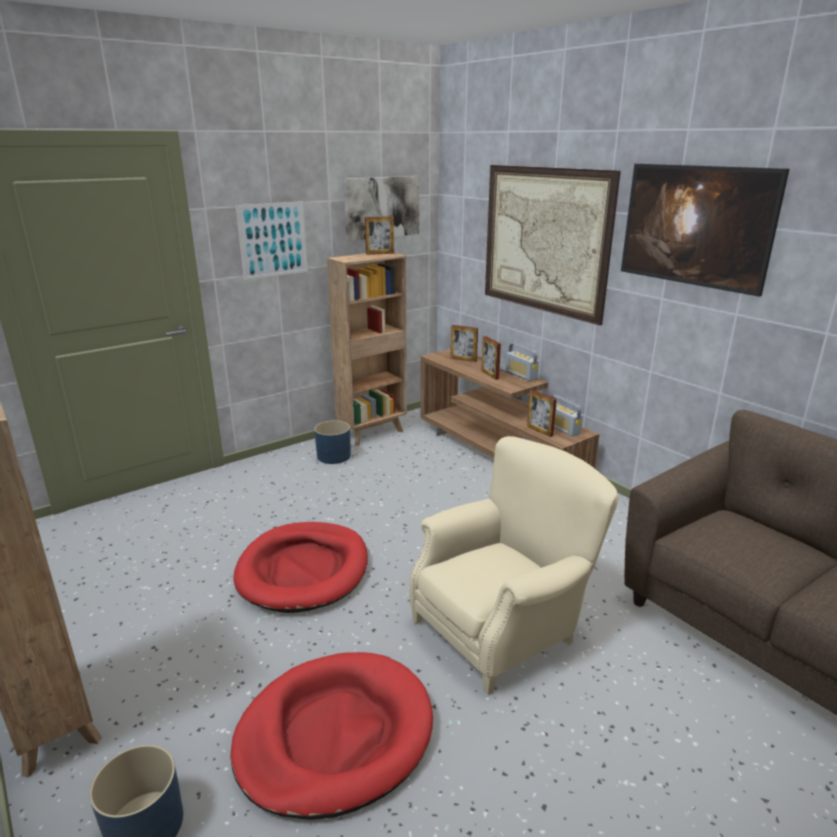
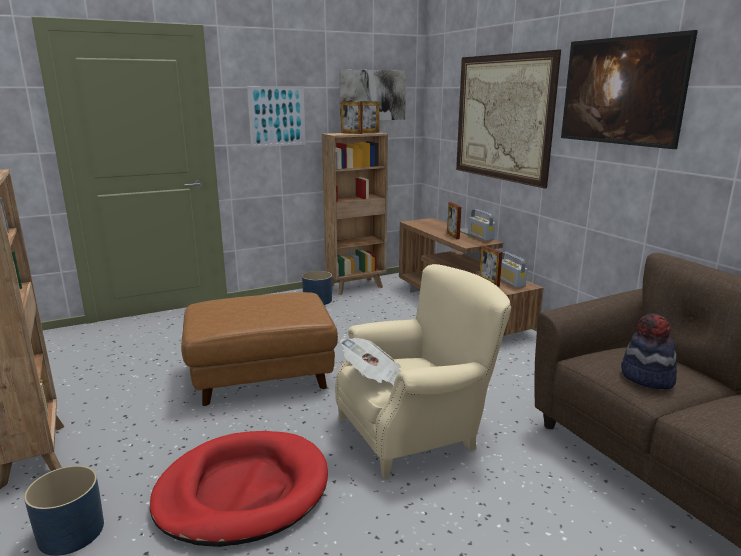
camera: 10 degrees right, 5 degrees down
red dog bed [233,522,368,613] -> brown ottoman [181,292,338,406]
picture frame [451,325,478,362] -> picture frame moved to [341,101,363,134]
none -> newspaper [340,338,401,384]
none -> hat [621,313,677,389]

